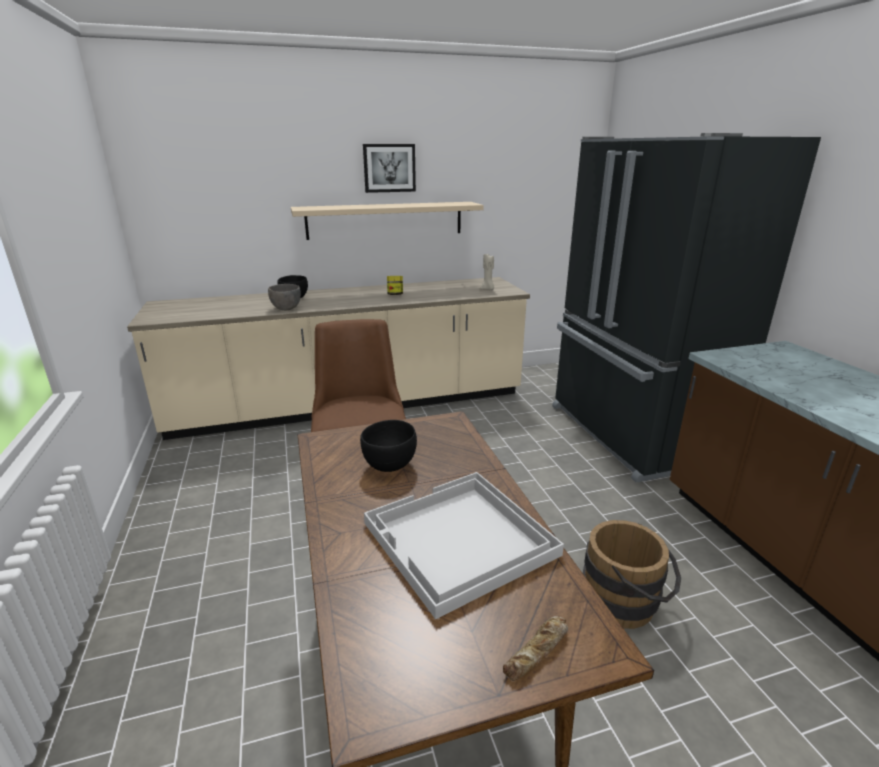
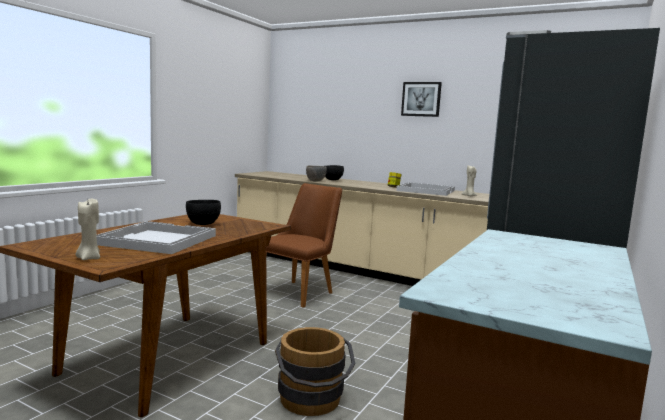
camera: 45 degrees right, 15 degrees down
beige shelf [291,202,484,240] -> none
bread [503,616,568,681] -> beige candle [75,199,100,260]
none -> white tray [396,182,455,196]

